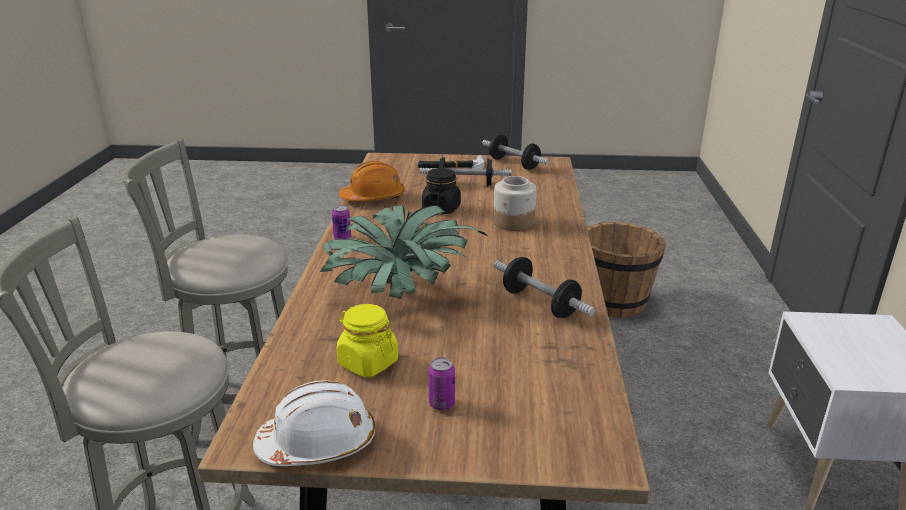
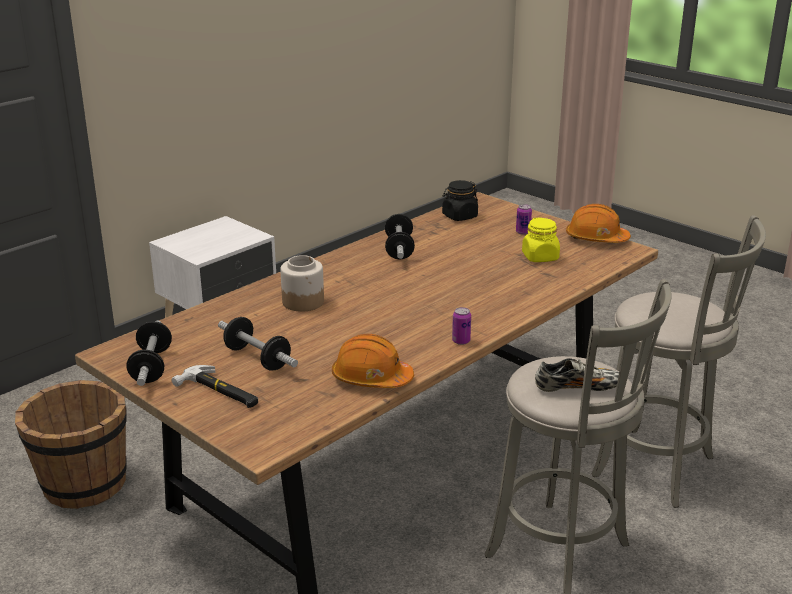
camera: 140 degrees left, 0 degrees up
white hard hat [253,380,375,466] -> orange hard hat [566,204,631,243]
potted plant [320,205,487,299] -> none
black jar [422,168,461,214] -> black jar moved to [442,180,478,221]
none -> shoe [535,358,619,392]

